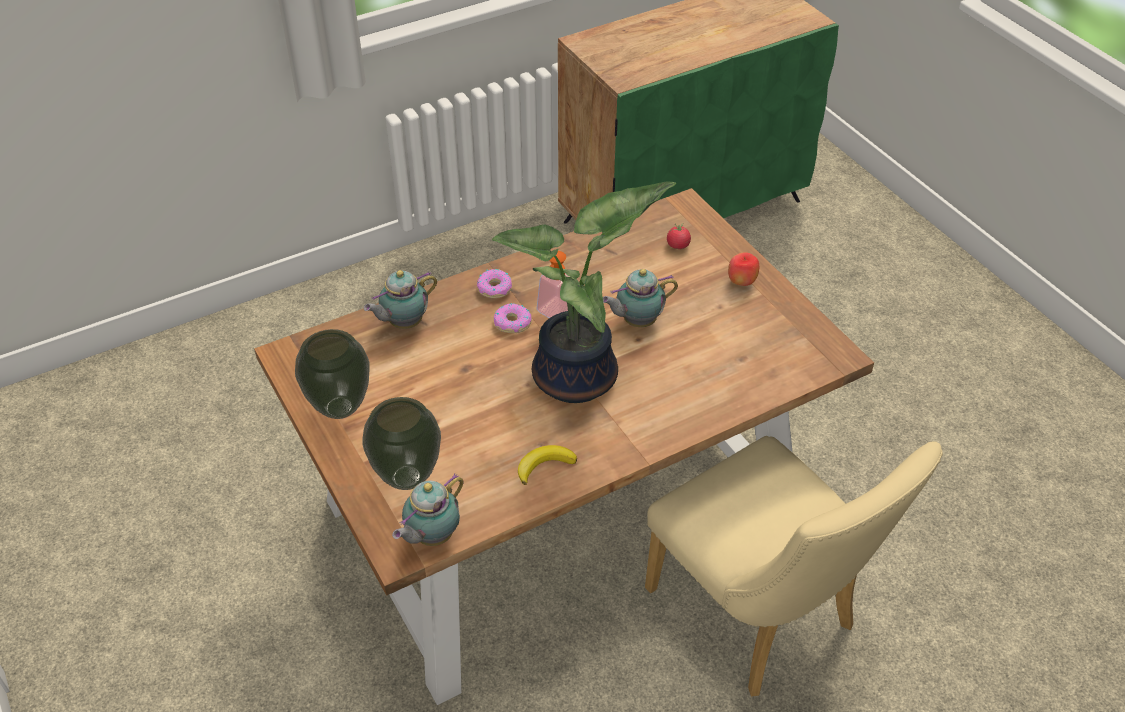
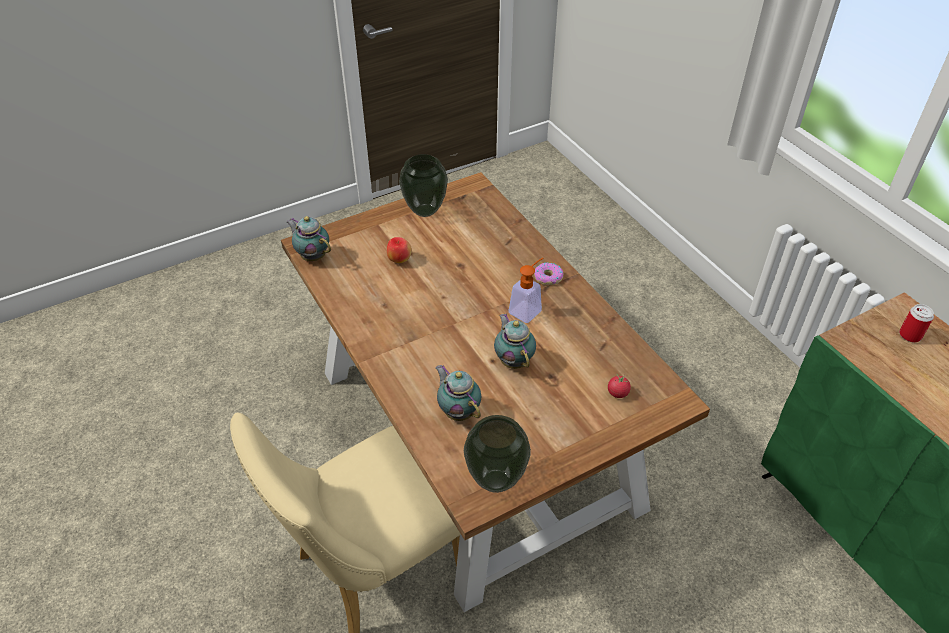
camera: 90 degrees right, 0 degrees up
vase [362,397,441,490] -> vase moved to [464,415,531,493]
teapot [364,270,437,329] -> teapot moved to [436,365,481,421]
potted plant [492,181,676,403] -> none
donut [494,303,532,333] -> none
banana [518,445,577,485] -> none
apple [728,252,759,286] -> apple moved to [387,237,412,263]
none -> can [899,304,934,343]

